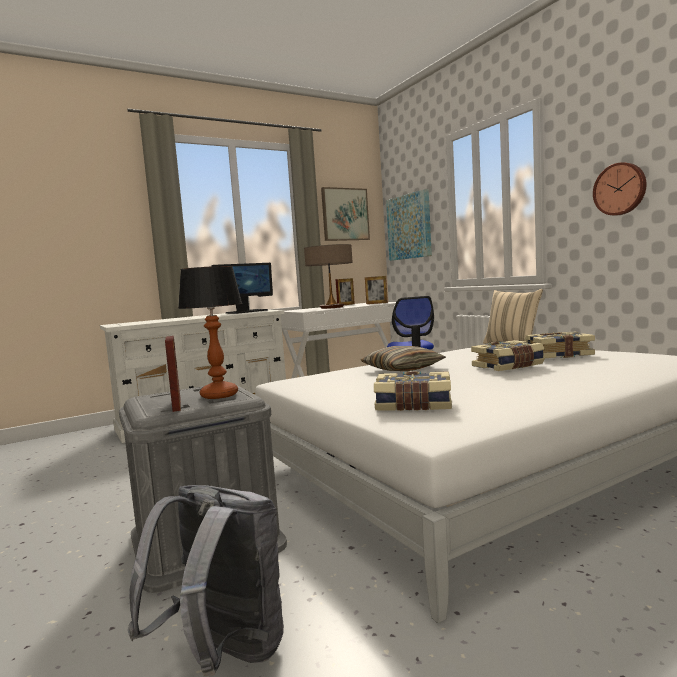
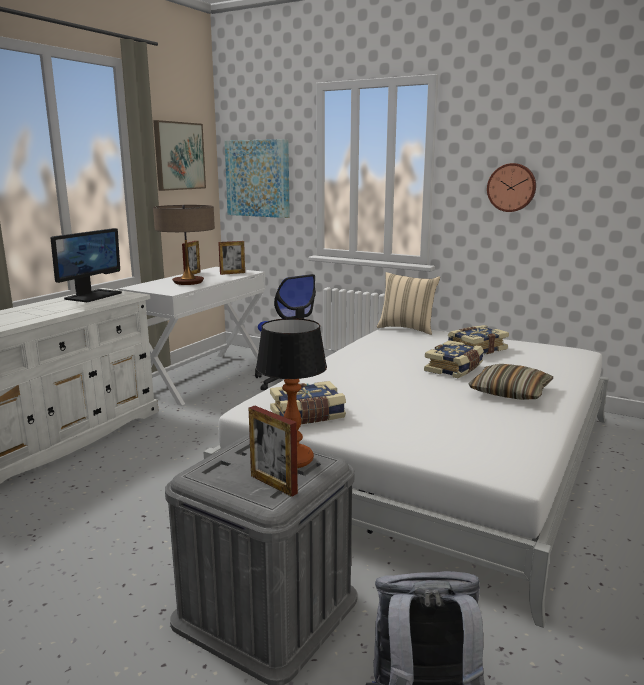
camera: 30 degrees left, 10 degrees up
pillow [360,346,446,371] -> pillow moved to [468,364,553,400]
book [374,371,452,411] -> book moved to [270,381,346,424]

